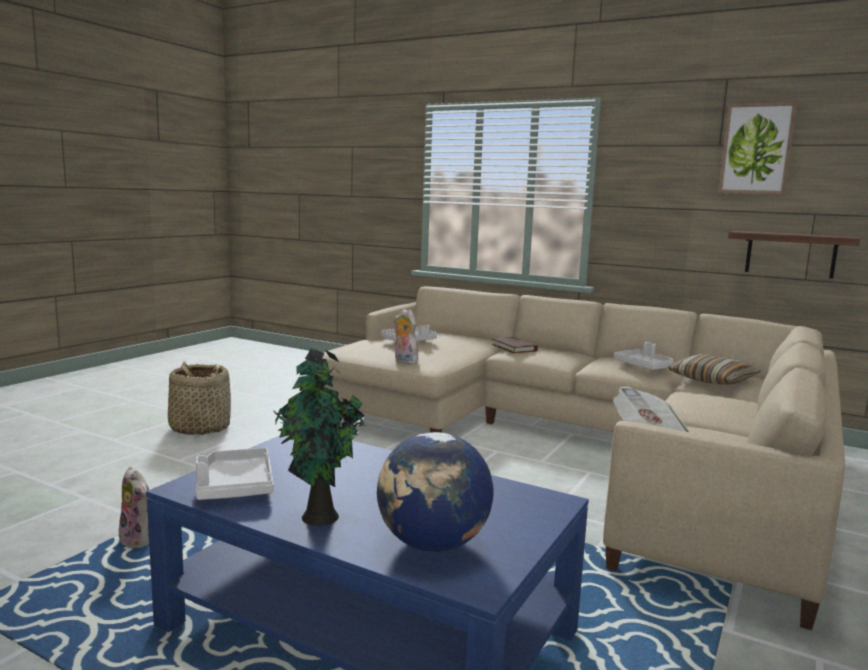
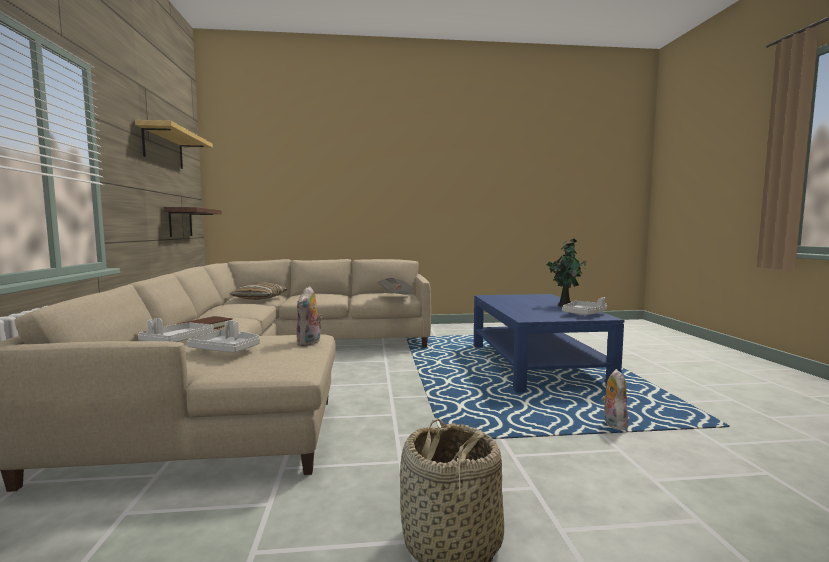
camera: 125 degrees left, 5 degrees down
globe [377,432,494,552] -> none
grey tray [614,342,674,370] -> grey tray moved to [138,318,214,342]
picture [718,102,797,195] -> shelf [135,120,213,169]

